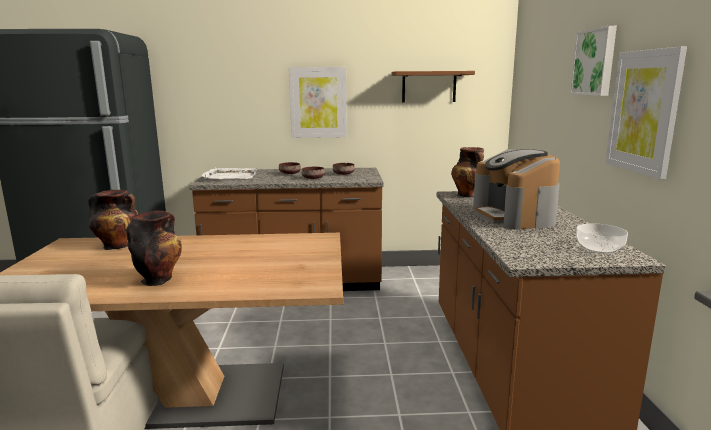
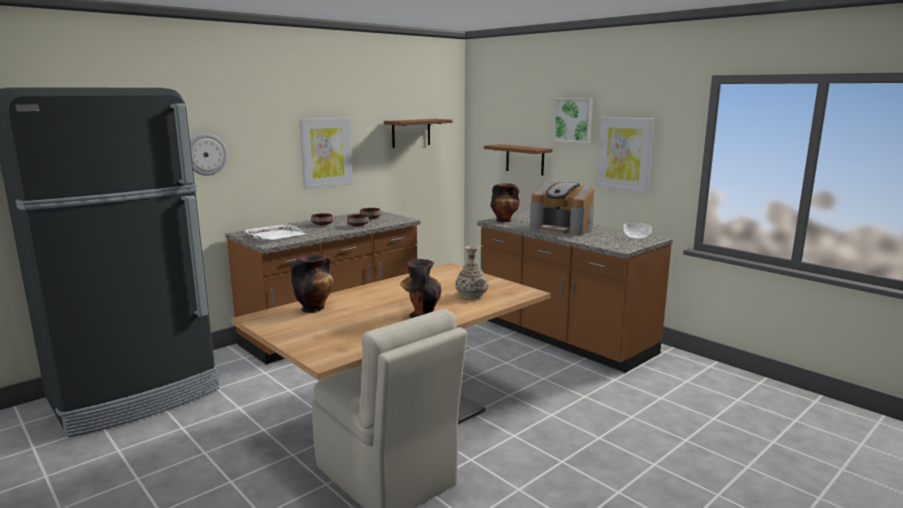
camera: 40 degrees left, 0 degrees up
none -> wall clock [190,133,228,176]
none -> vase [455,245,488,299]
none -> brown shelf [484,144,553,176]

